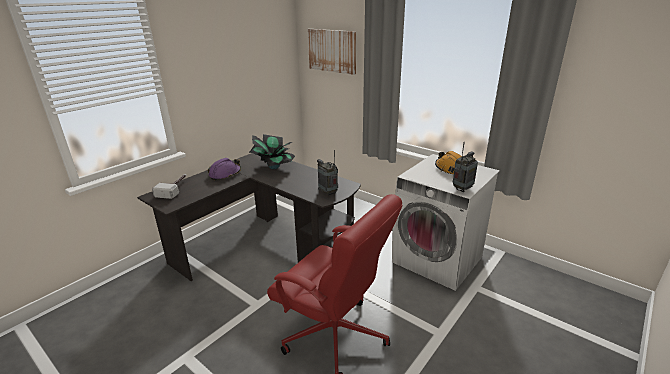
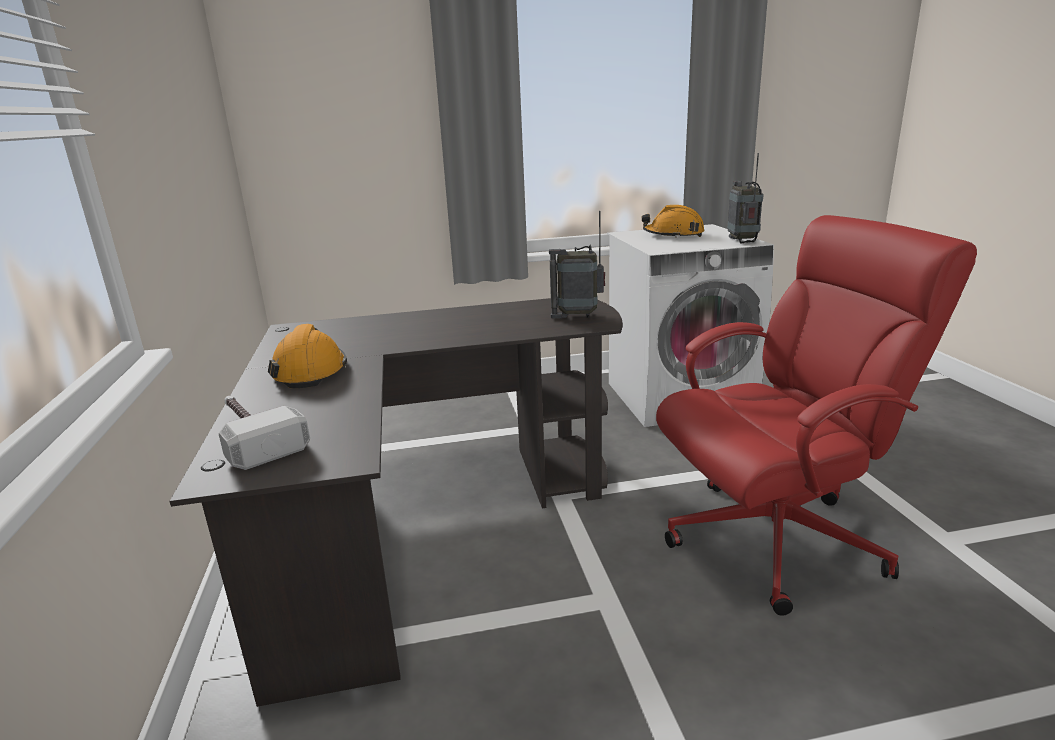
camera: 50 degrees left, 5 degrees down
purple hard hat [208,158,241,180] -> orange hard hat [268,324,347,388]
potted plant [249,134,295,169] -> none
picture [308,29,356,75] -> none

